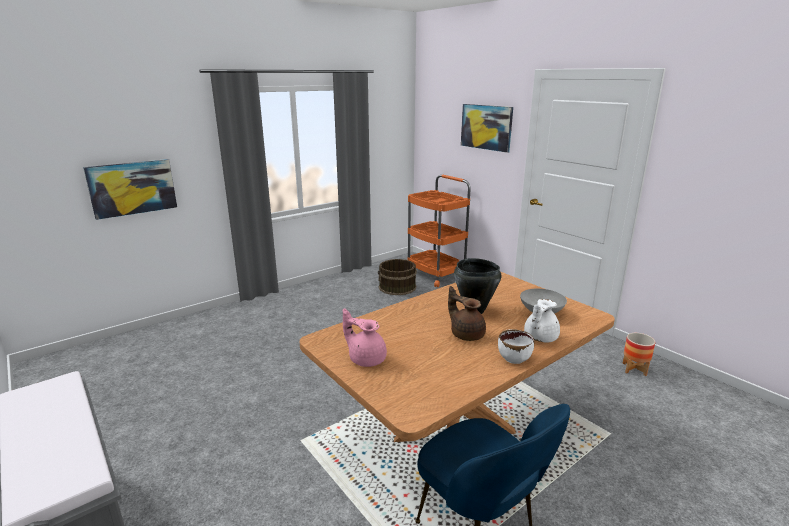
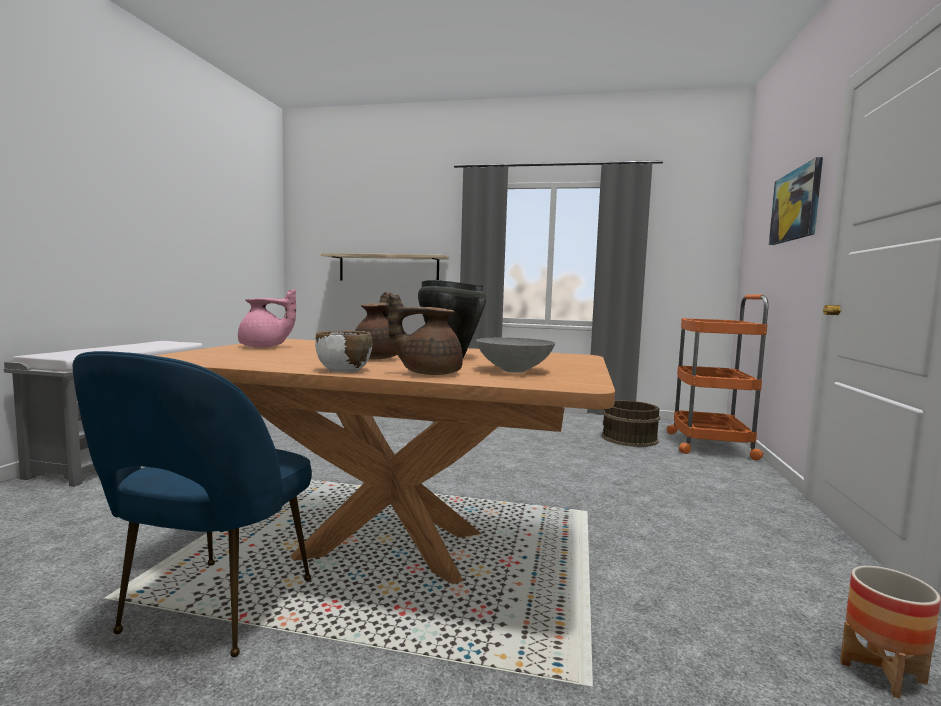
camera: 50 degrees right, 15 degrees down
picture [83,159,177,220] -> shelf [321,253,449,280]
pink teapot [343,308,387,367] -> pink teapot turned 90 degrees clockwise [238,289,296,347]
white teapot [524,299,560,343] -> brown teapot [388,292,463,375]

